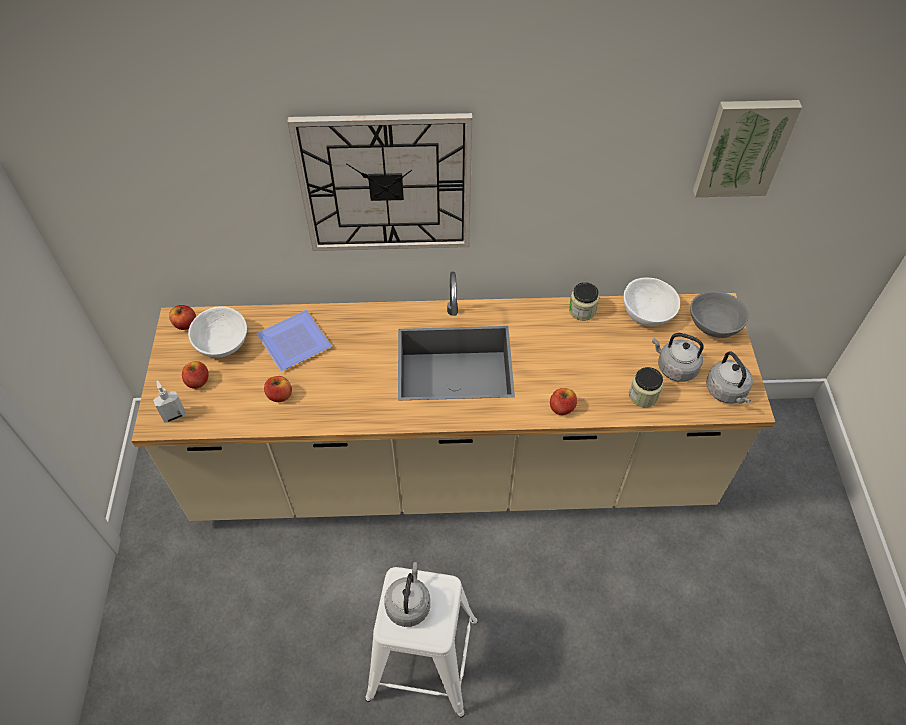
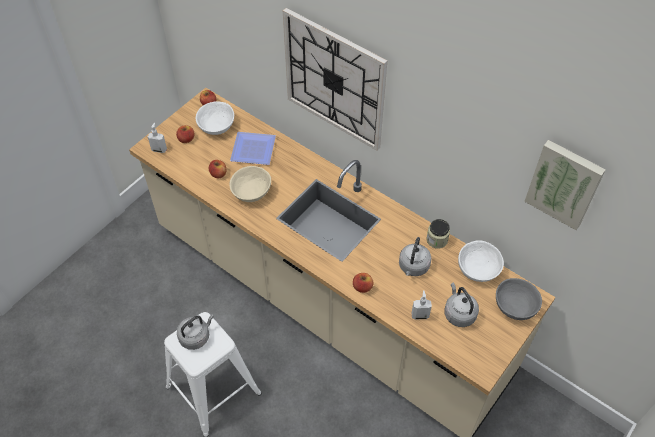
camera: 40 degrees right, 0 degrees up
jar [629,367,663,407] -> soap dispenser [412,290,432,319]
grey kettle [706,351,753,404] -> grey kettle moved to [399,237,431,276]
none -> beige bowl [229,166,271,202]

